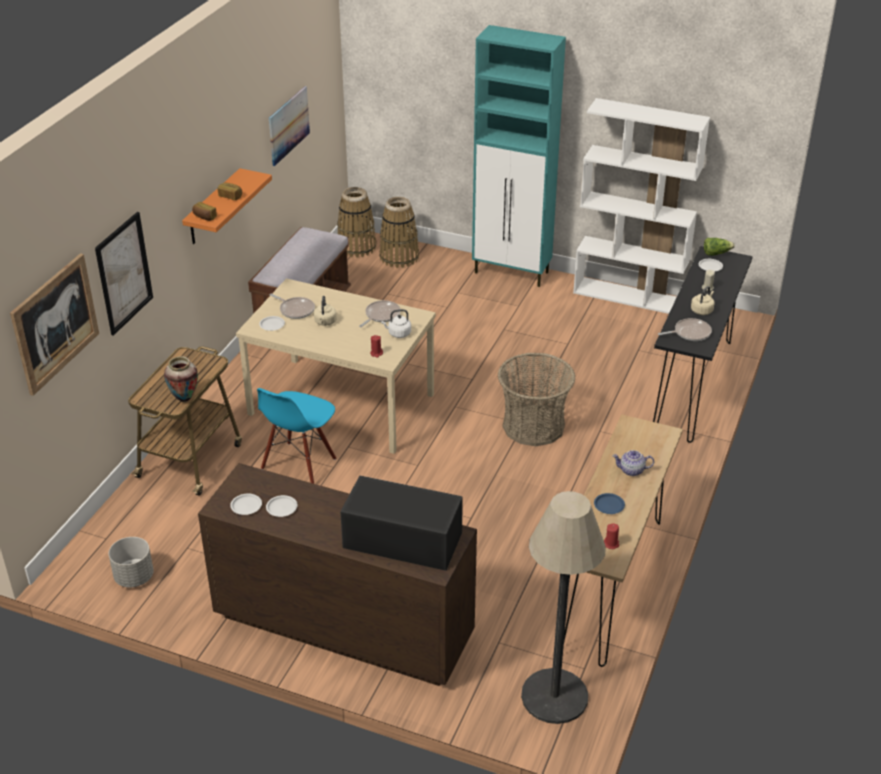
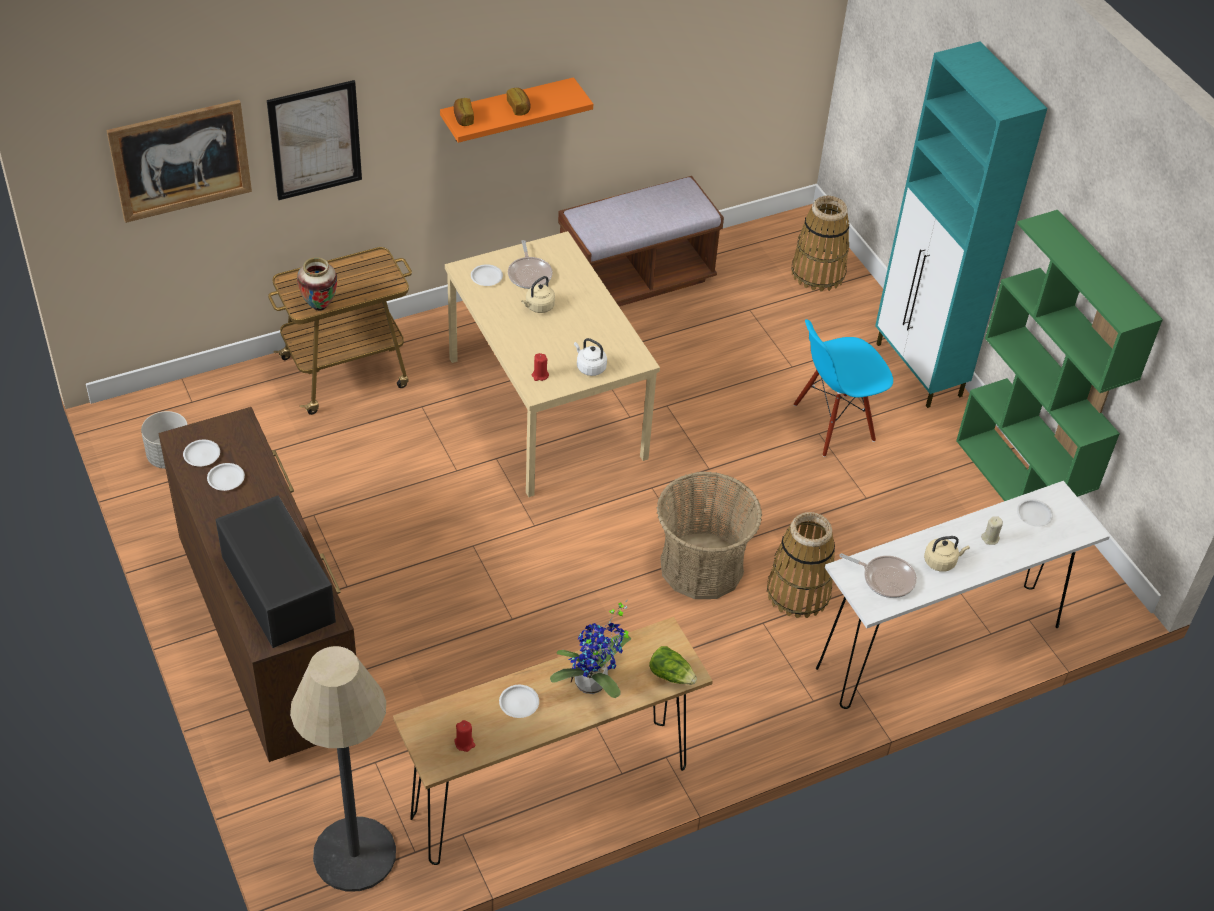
camera: 40 degrees right, 10 degrees up
blue chair [257,388,336,484] -> blue chair moved to [794,319,893,457]
picture [269,86,310,166] -> none
basket [337,187,376,258] -> basket moved to [767,512,835,618]
frying pan [359,300,400,327] -> none
white bookcase [573,98,710,314] -> green bookcase [956,210,1163,501]
blue plate [594,493,625,514] -> white plate [499,685,539,718]
teapot [612,450,654,476] -> potted plant [550,600,631,698]
black console table [653,246,753,443] -> white console table [816,481,1110,709]
lettuce [704,238,735,256] -> lettuce moved to [649,646,697,685]

